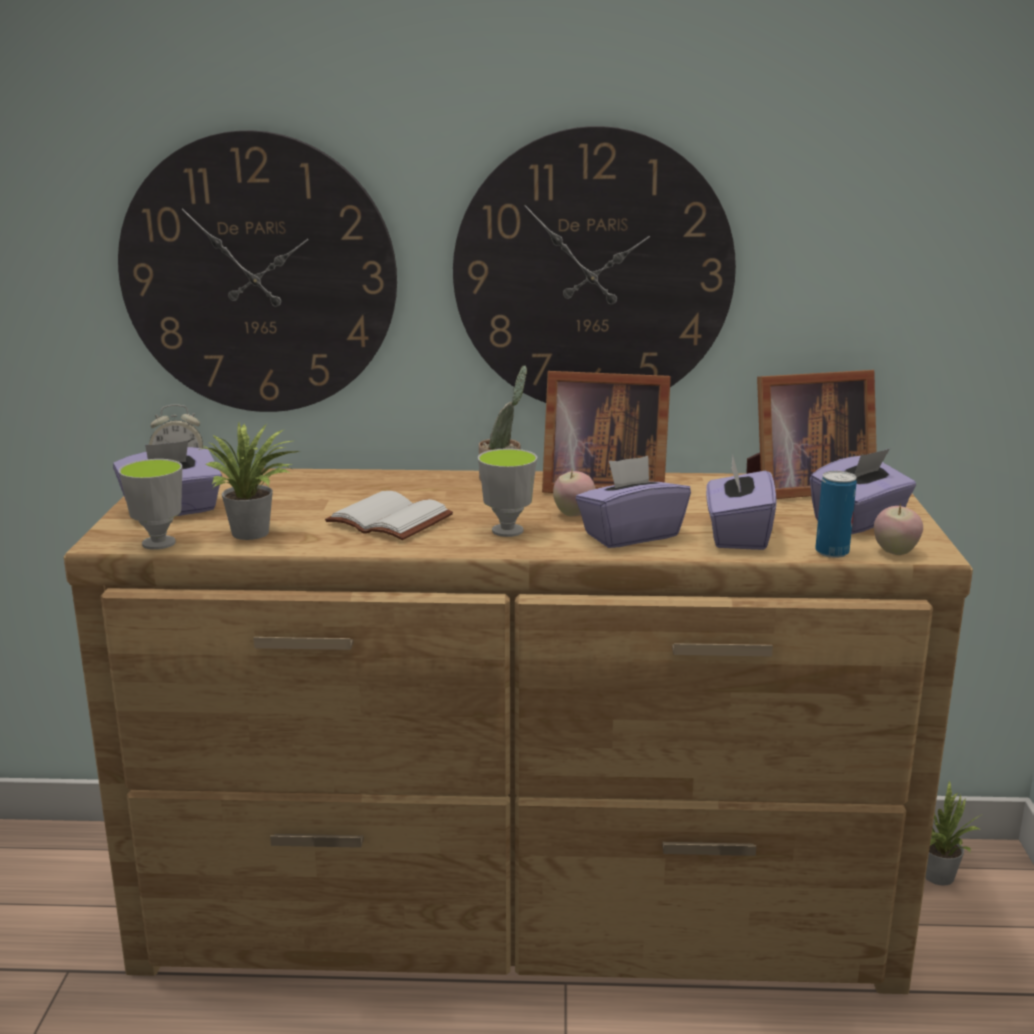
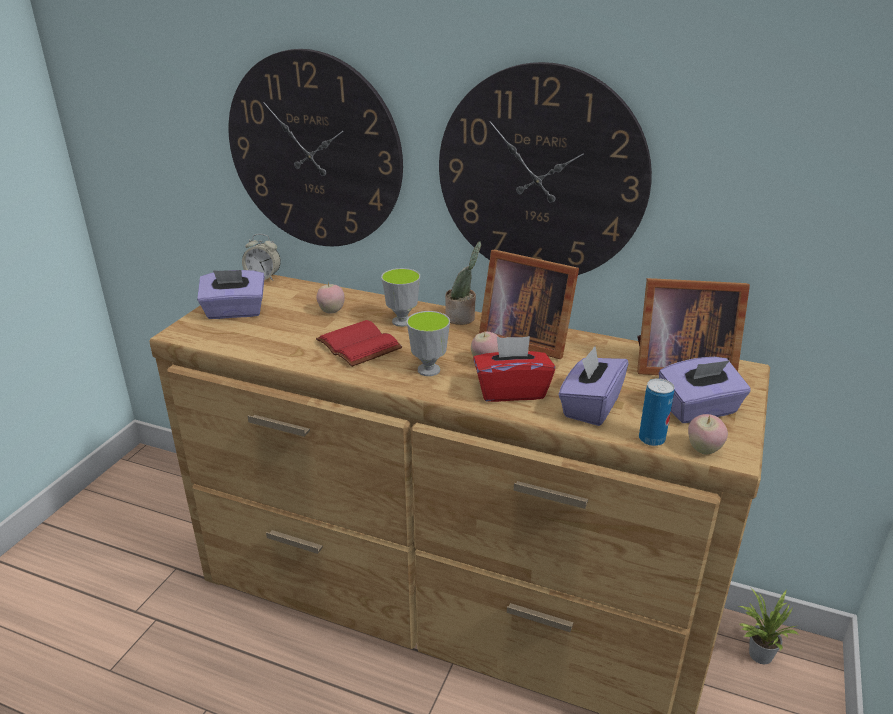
camera: 20 degrees right, 10 degrees up
cup [119,459,182,550] -> cup moved to [381,268,420,327]
potted plant [198,423,299,540] -> none
white book [325,491,453,540] -> red book [316,320,402,367]
purple tissue box [576,456,691,548] -> red tissue box [473,336,555,402]
none -> apple [316,282,345,314]

